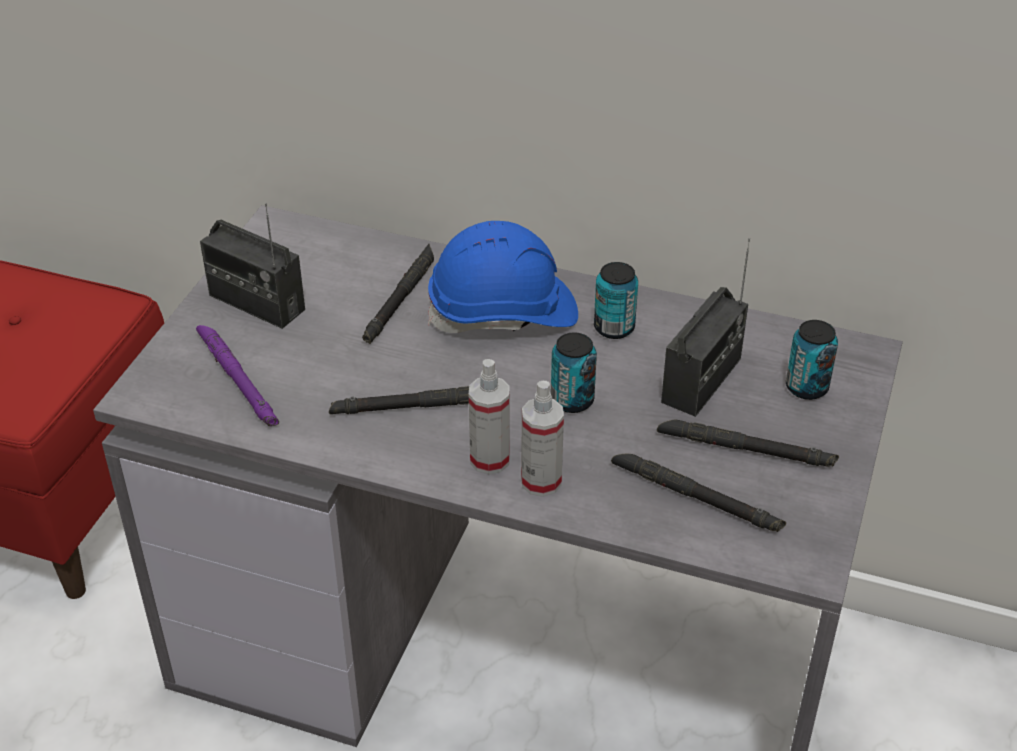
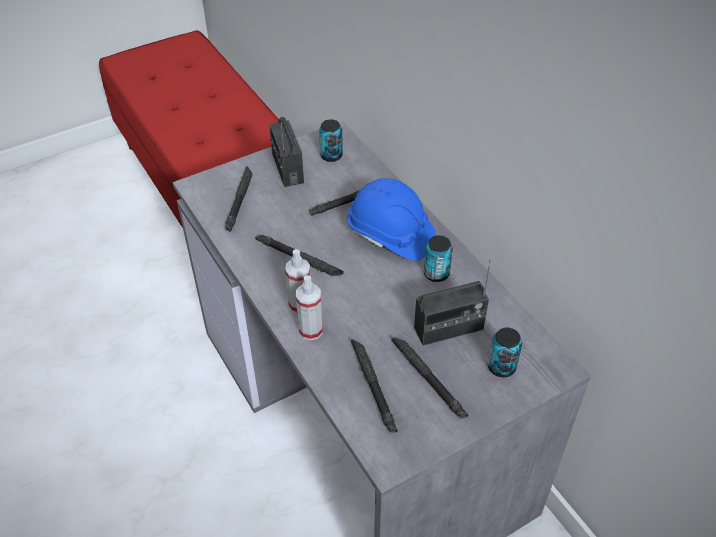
camera: 40 degrees right, 5 degrees up
purple flashlight [196,325,279,426] -> black flashlight [225,166,252,232]
can [551,332,597,413] -> can moved to [319,119,343,162]

